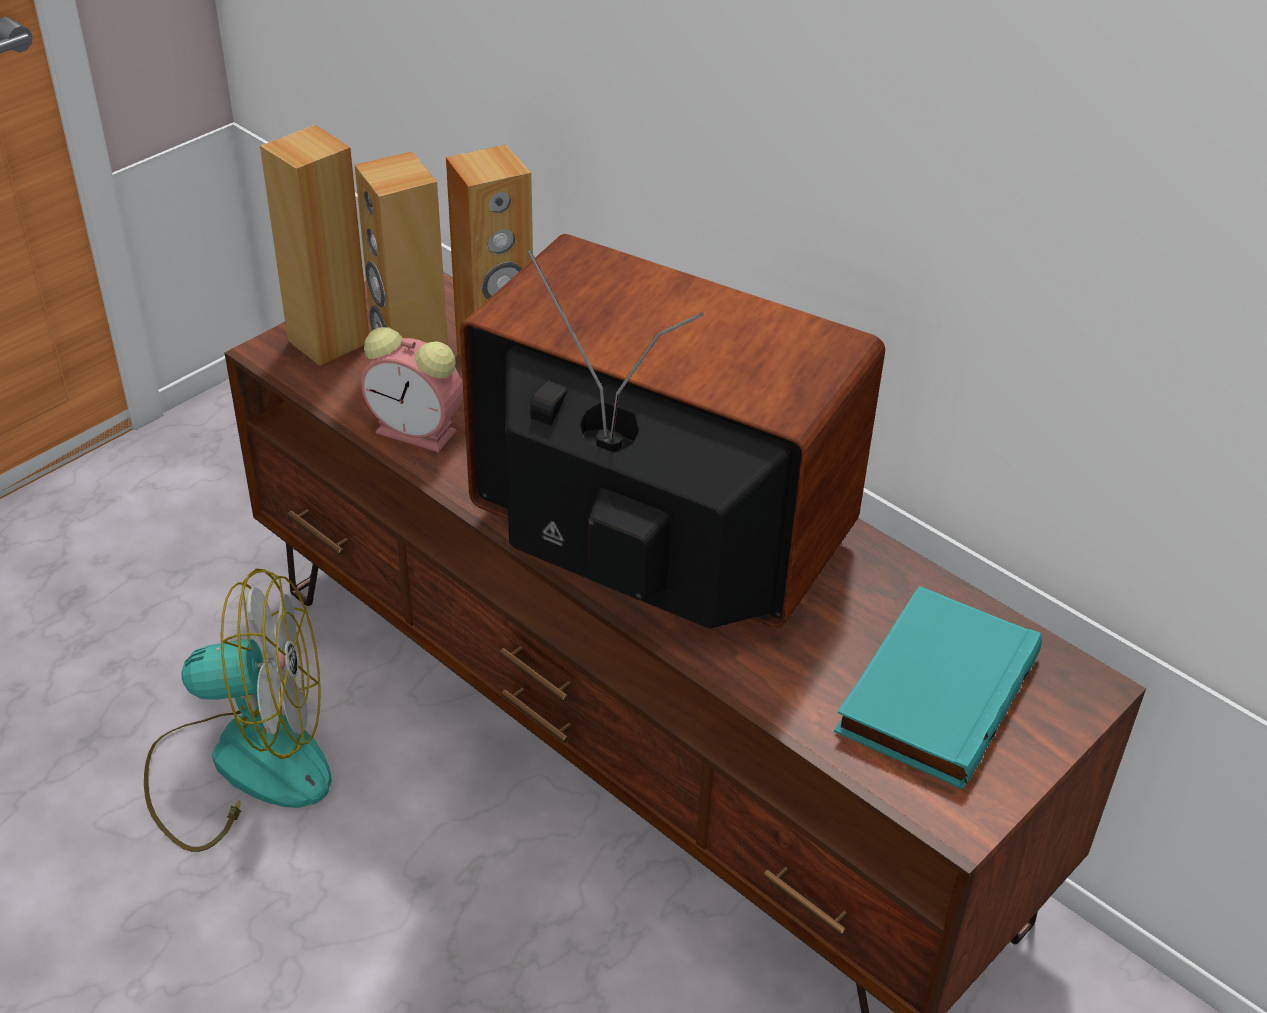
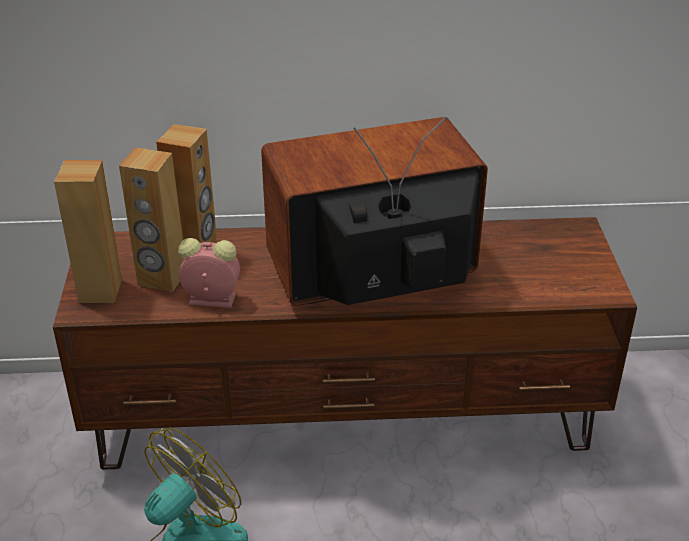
camera: 45 degrees left, 5 degrees down
alarm clock [361,327,463,452] -> alarm clock turned 150 degrees counterclockwise [178,238,240,308]
turquoise book [834,586,1042,789] -> none

